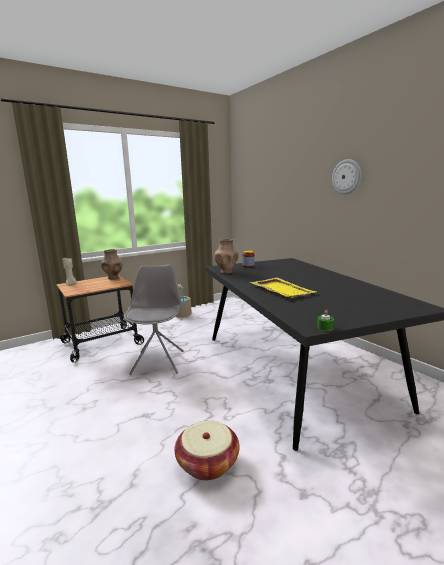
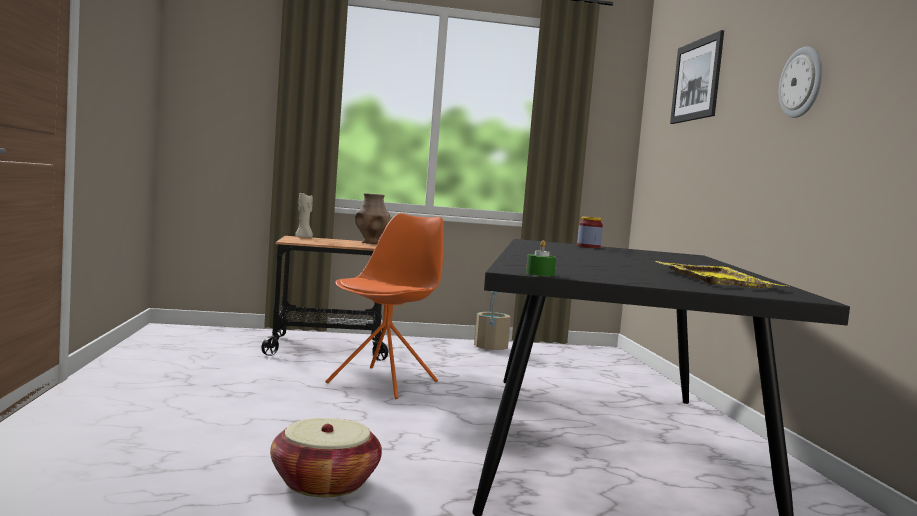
camera: 25 degrees right, 10 degrees down
grey chair [124,264,184,375] -> orange chair [325,213,444,399]
brown vase [215,239,238,274] -> none
yellow tray [250,278,316,298] -> yellow tray moved to [655,261,786,288]
none -> picture [670,30,724,124]

